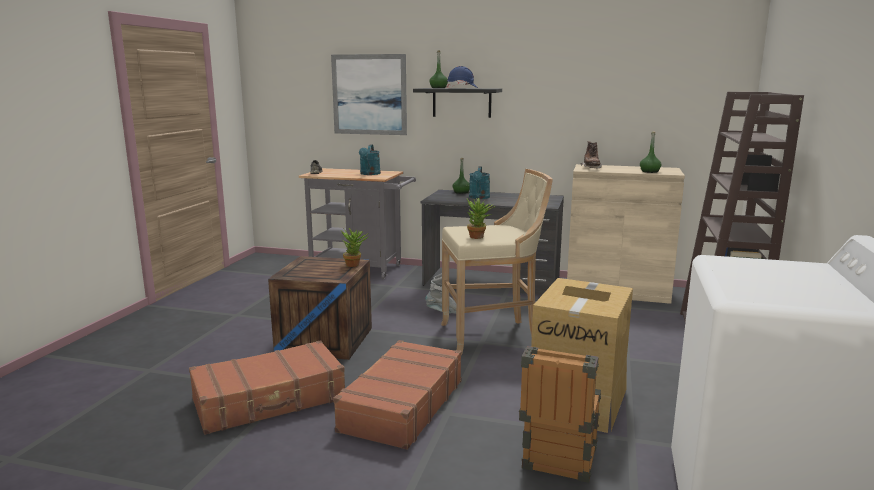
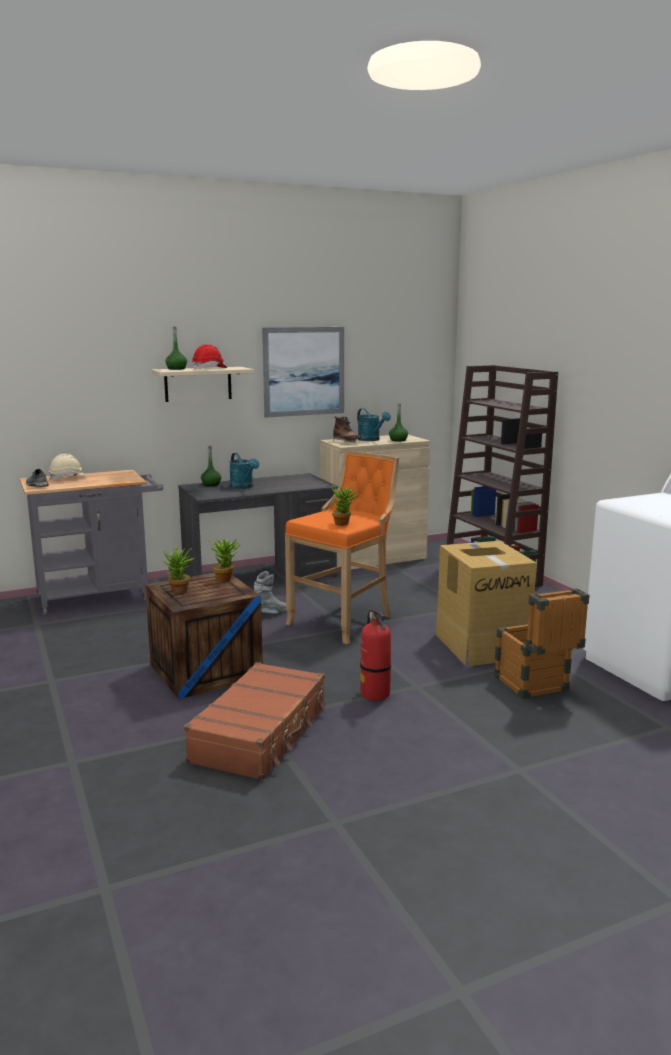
camera: 40 degrees left, 0 degrees up
picture [331,54,407,135] -> picture moved to [262,327,344,418]
brown suitcase [333,340,462,450] -> fire extinguisher [360,609,391,701]
turquoise watering can [359,144,381,175] -> turquoise watering can moved to [357,408,391,441]
black shelf [413,88,502,118] -> beige shelf [152,367,254,402]
beige stool [441,169,553,353] -> orange stool [285,451,399,644]
blue hard hat [447,66,478,88] -> red hard hat [192,344,227,369]
none -> beige hard hat [49,454,87,481]
none -> potted plant [163,546,194,593]

